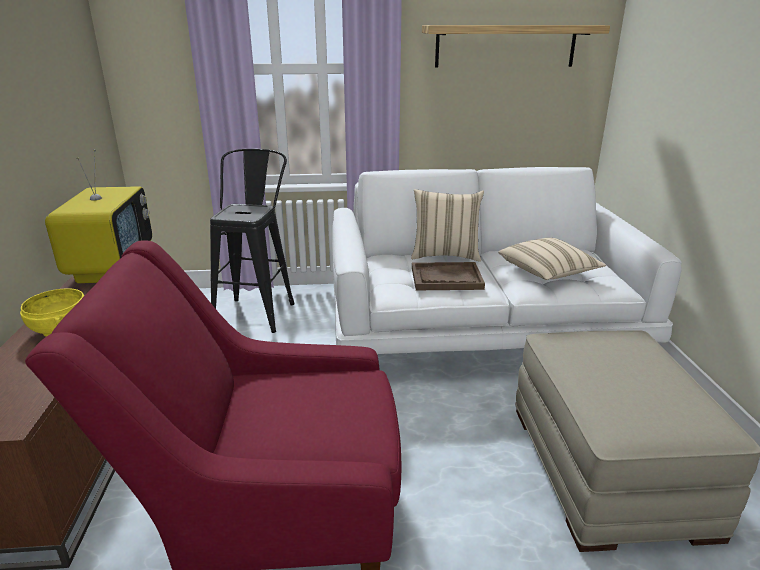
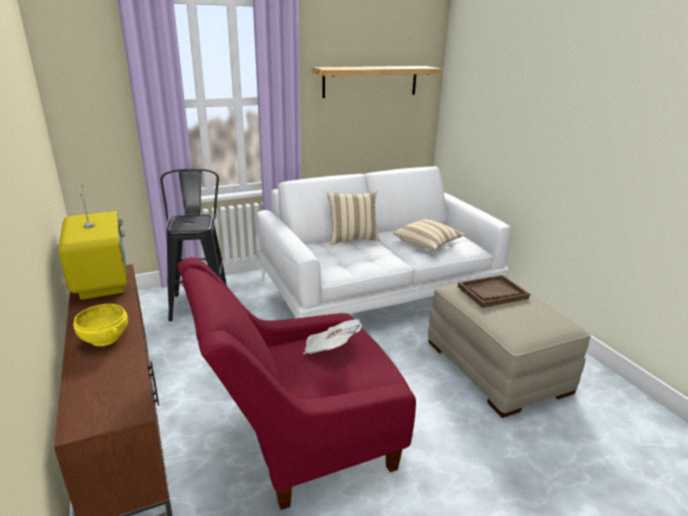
camera: 20 degrees left, 0 degrees up
brown tray [412,262,485,290] -> brown tray moved to [458,275,530,308]
none -> newspaper [303,319,362,354]

